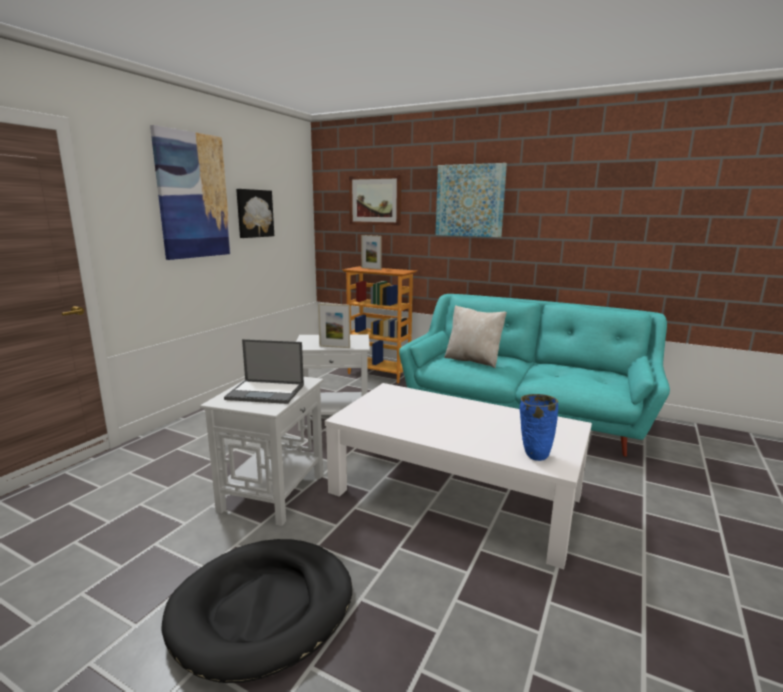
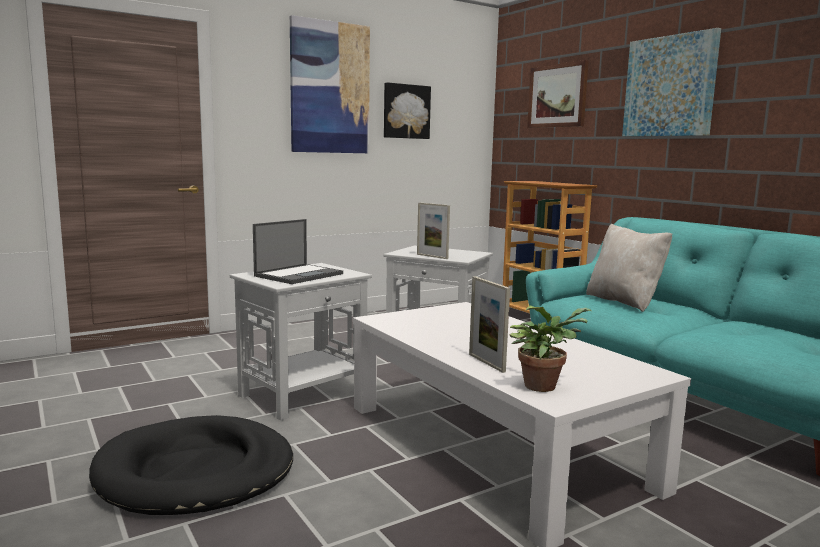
camera: 30 degrees right, 5 degrees down
laptop [224,339,304,404] -> laptop turned 90 degrees counterclockwise [253,219,343,284]
picture frame [361,235,382,270] -> picture frame moved to [469,276,510,373]
blue vase [520,394,558,461] -> potted plant [510,305,591,392]

